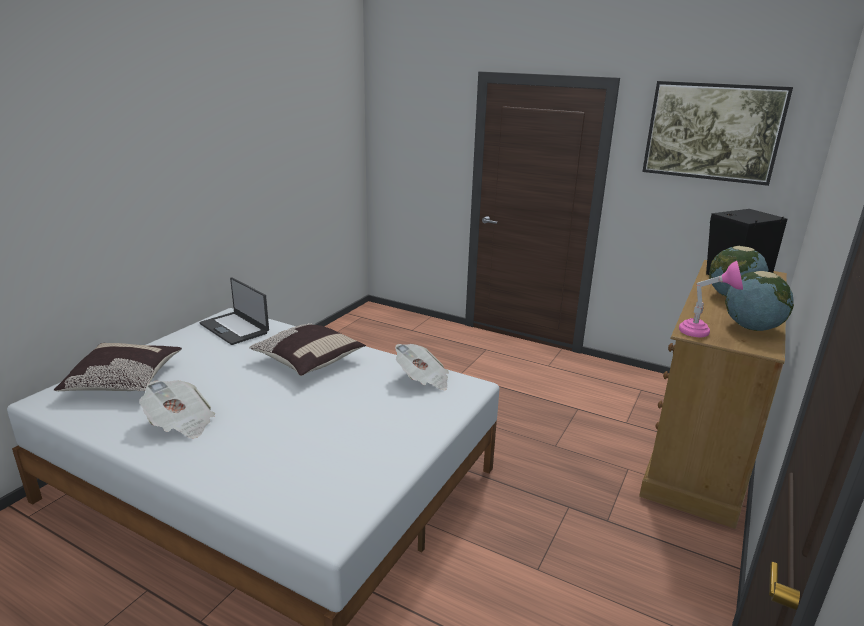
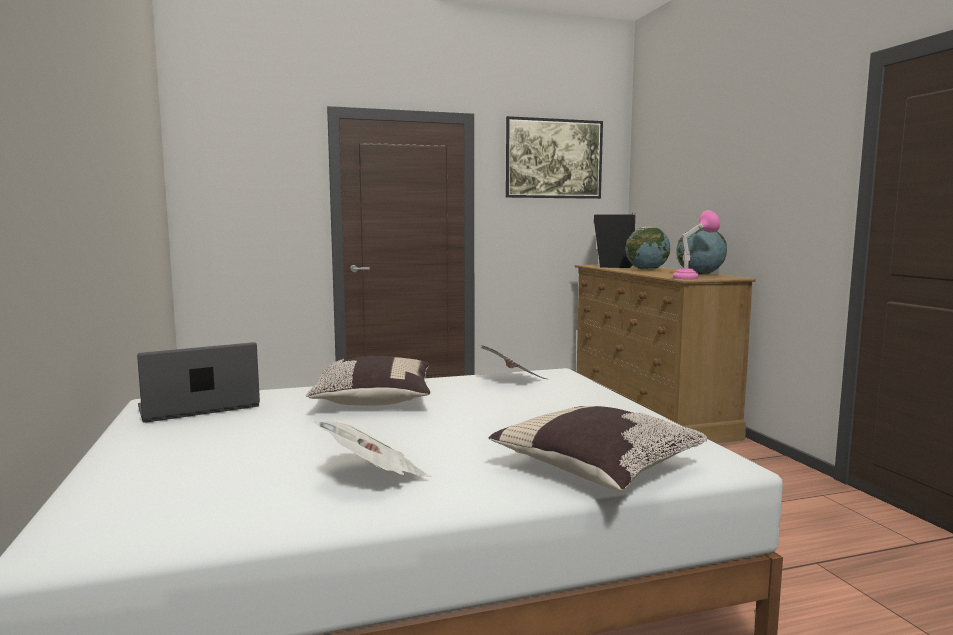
camera: 45 degrees left, 15 degrees down
pillow [54,343,182,391] -> pillow moved to [488,406,707,492]
laptop [199,277,269,345] -> laptop turned 150 degrees clockwise [137,342,260,423]

